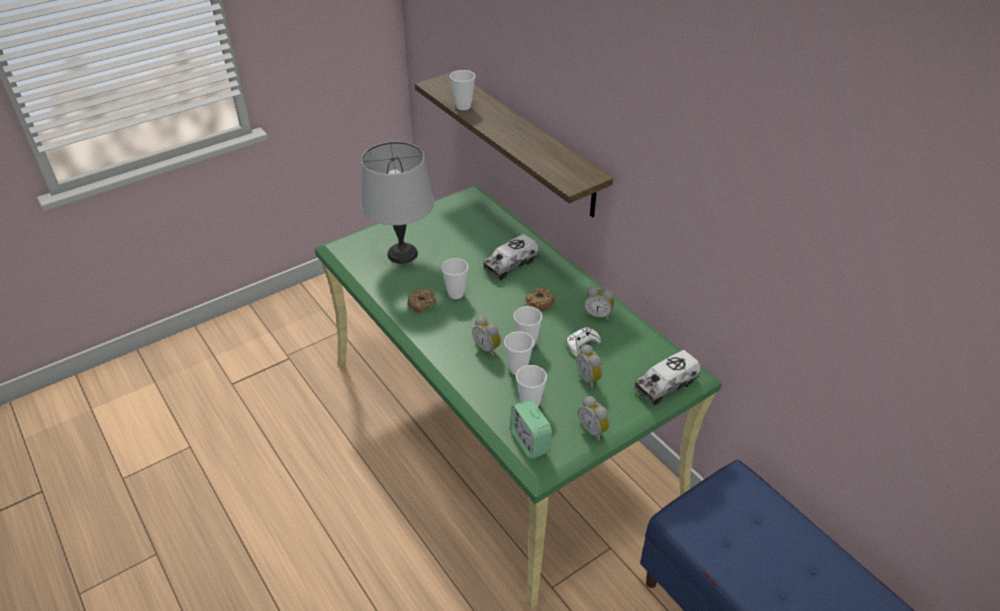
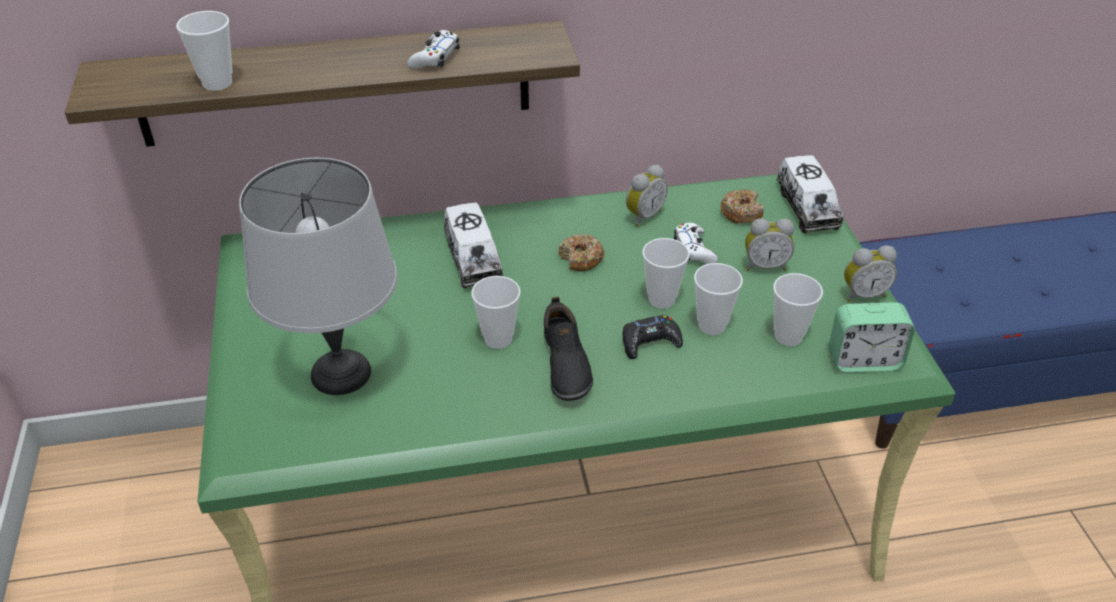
camera: 65 degrees left, 0 degrees up
donut [408,289,436,313] -> donut moved to [720,189,764,224]
alarm clock [472,316,501,357] -> black game controller [622,315,683,359]
none -> white game controller [407,30,460,69]
none -> black shoe [544,297,593,401]

